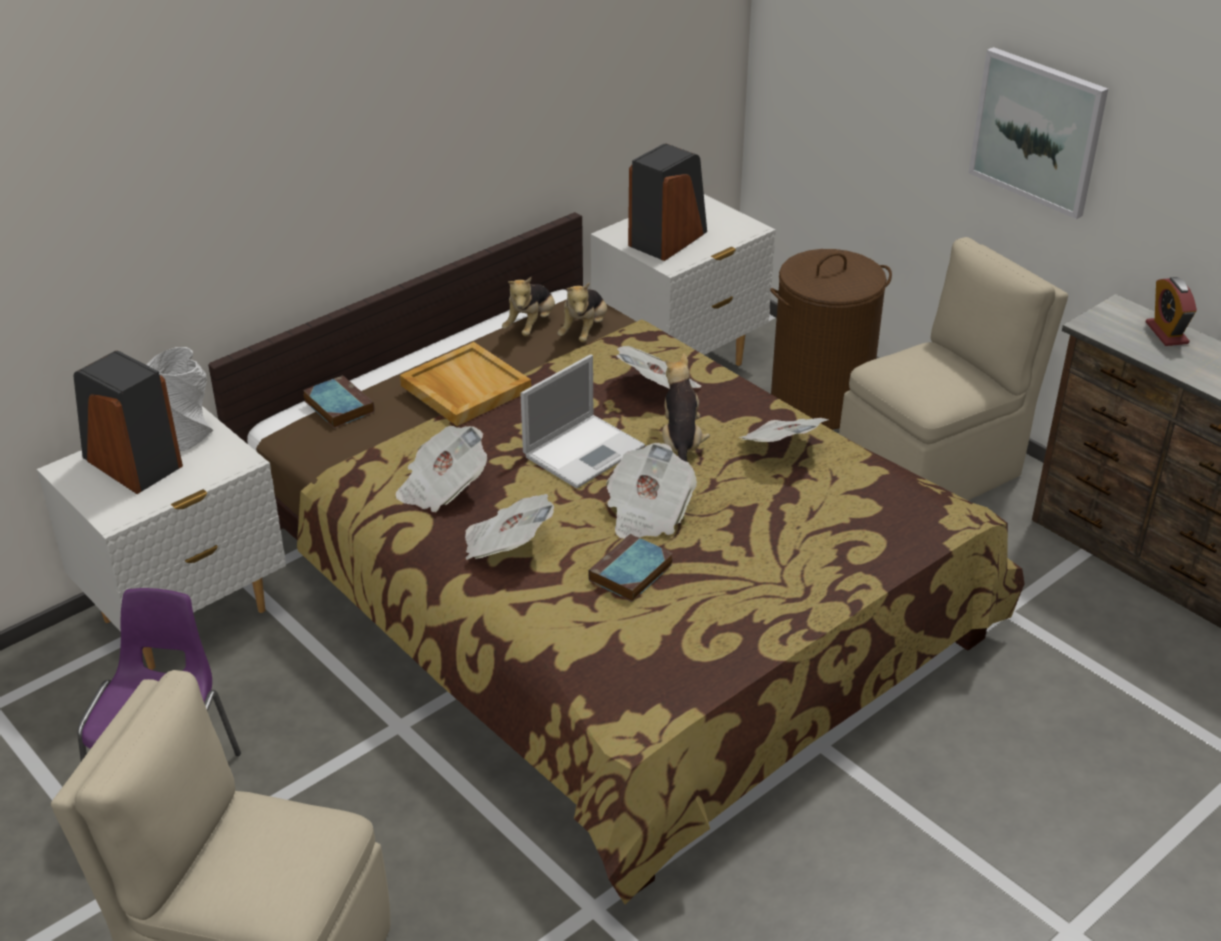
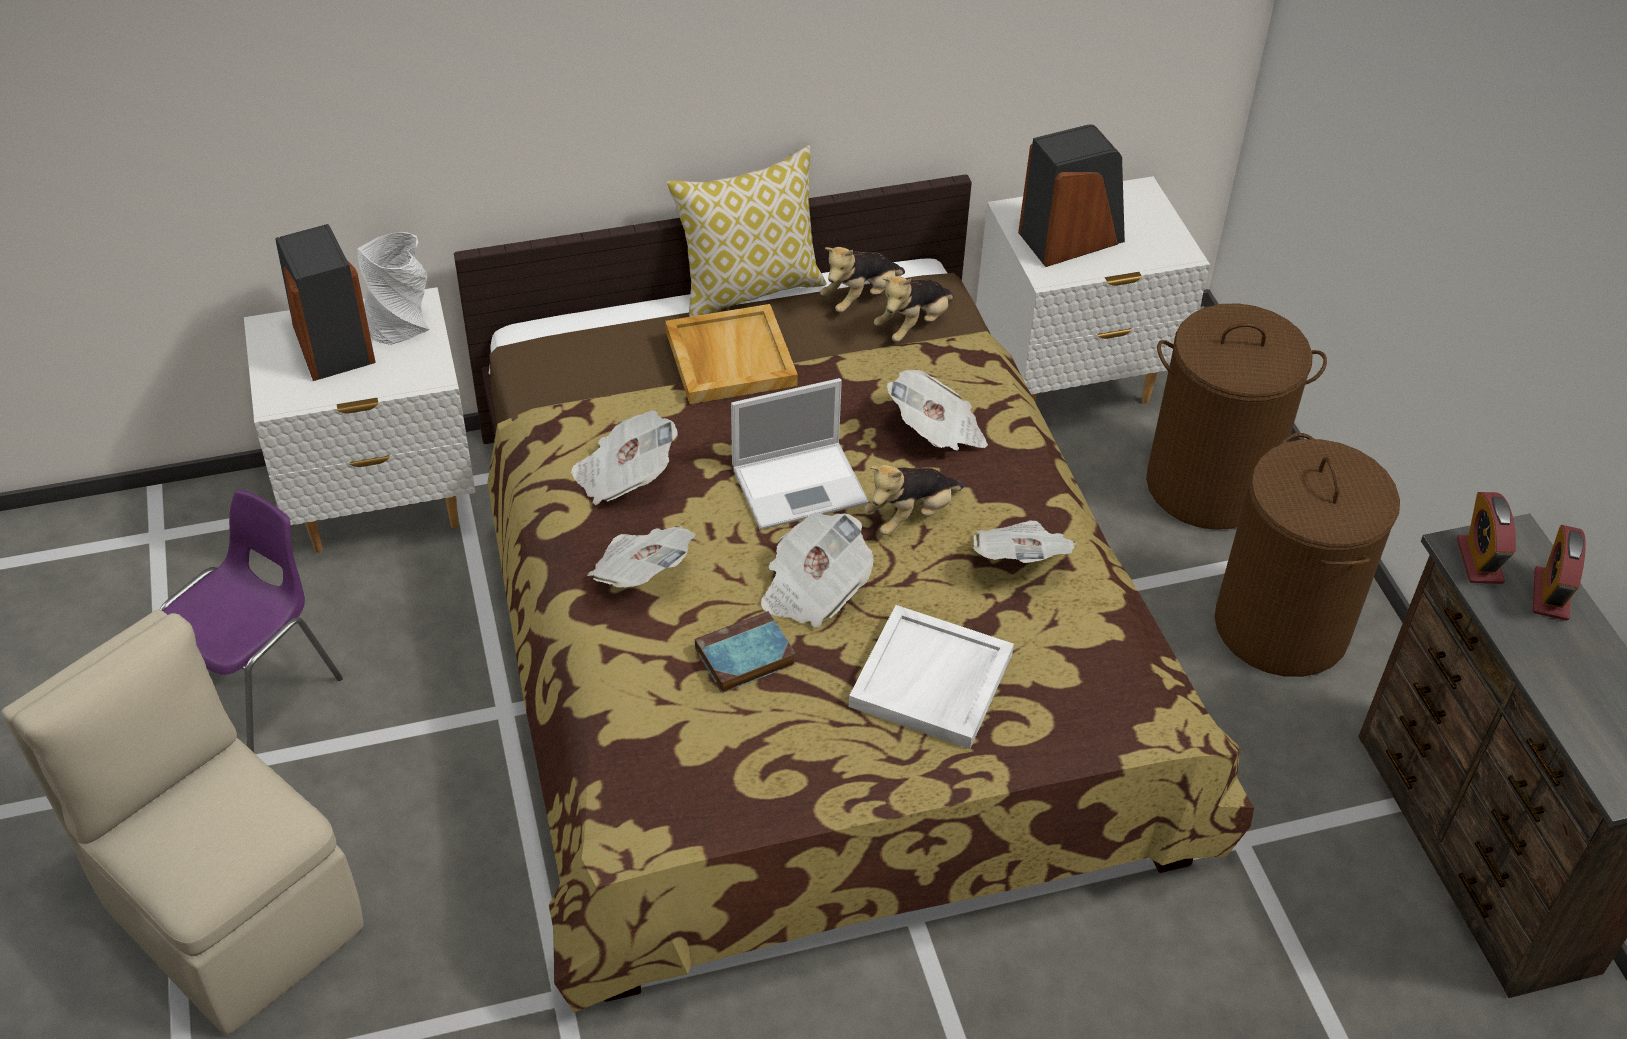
camera: 25 degrees right, 10 degrees up
book [303,375,374,429] -> none
plush toy [662,353,710,462] -> plush toy turned 150 degrees counterclockwise [865,465,964,535]
beige chair [839,237,1068,500] -> brown laundry basket [1214,433,1400,677]
picture [968,47,1108,219] -> none
none -> pillow [667,145,827,317]
none -> white tray [849,605,1014,749]
none -> alarm clock [1457,492,1516,584]

